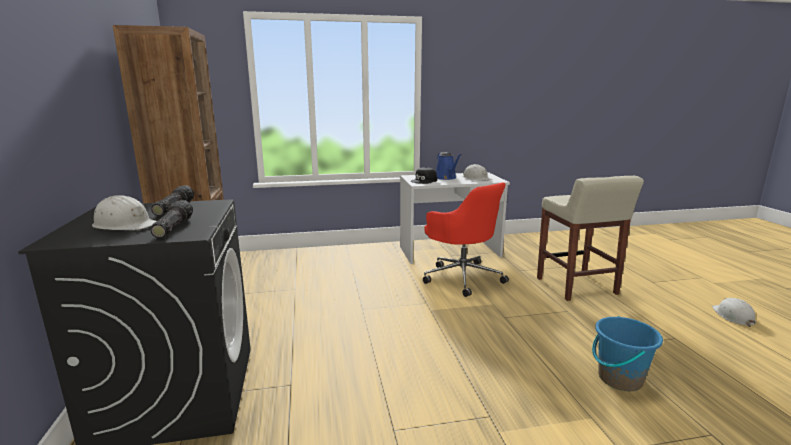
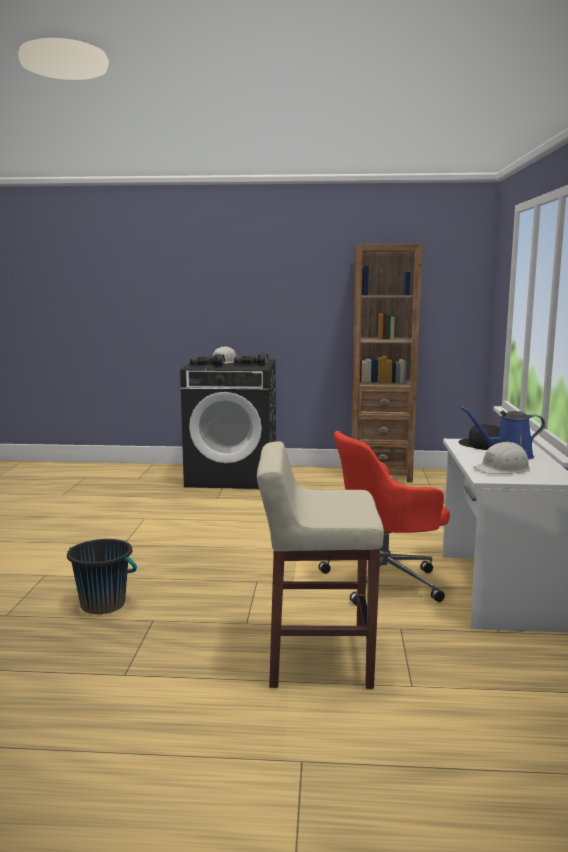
camera: 105 degrees right, 5 degrees down
blue bucket [592,316,663,391] -> black bucket [67,539,137,614]
white hard hat [712,298,756,327] -> none

